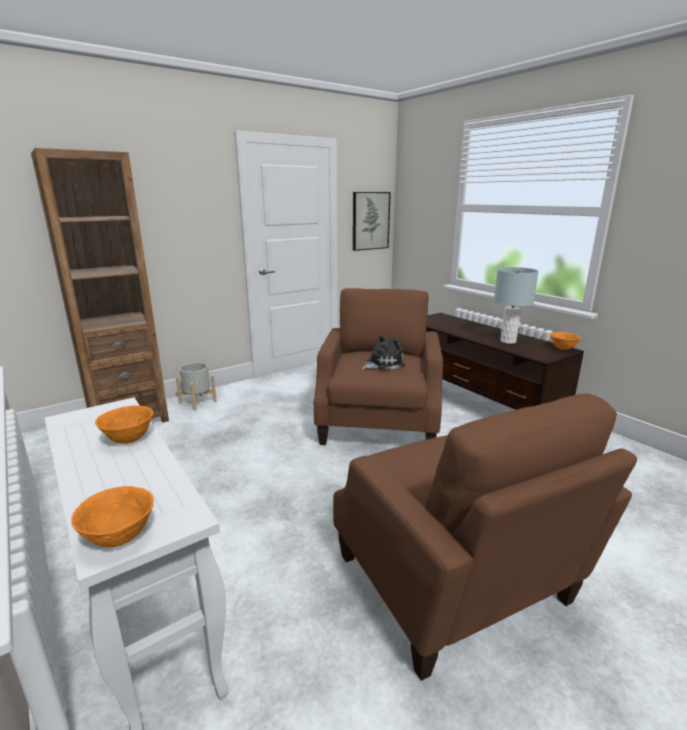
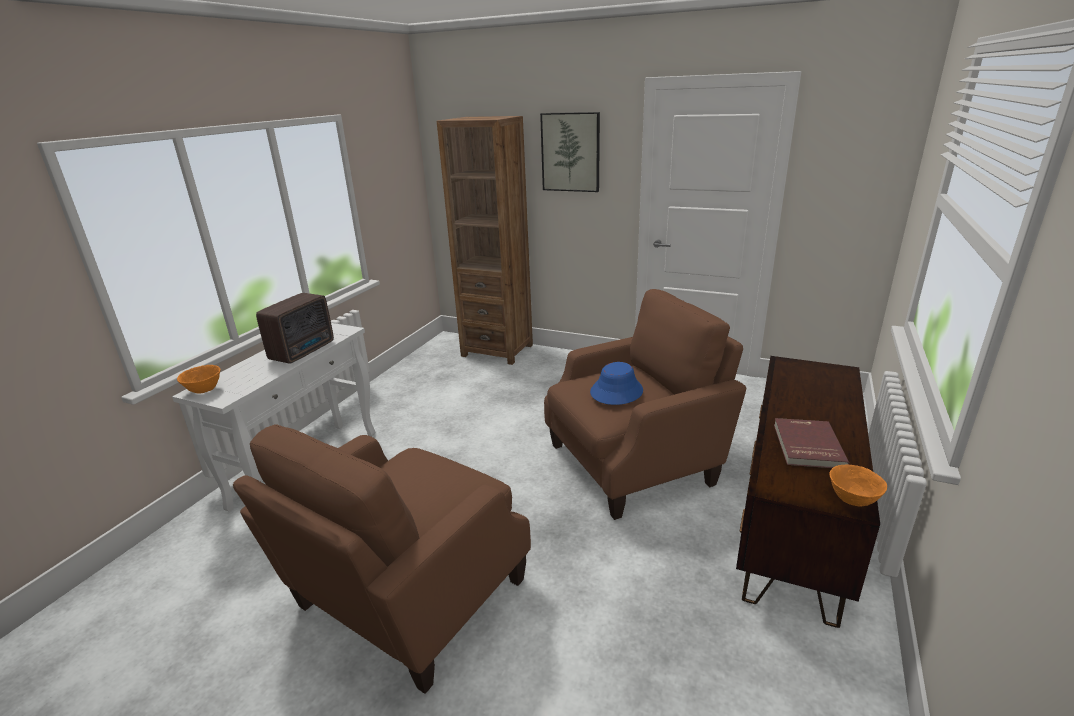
camera: 60 degrees right, 5 degrees up
orange bowl [95,406,153,444] -> radio [256,293,334,364]
grey planter [176,363,217,410] -> none
picture [353,192,391,251] -> picture moved to [540,112,600,192]
plush toy [361,335,405,370] -> blue hat [590,362,643,405]
grey table lamp [494,267,539,344] -> red book [774,418,850,468]

